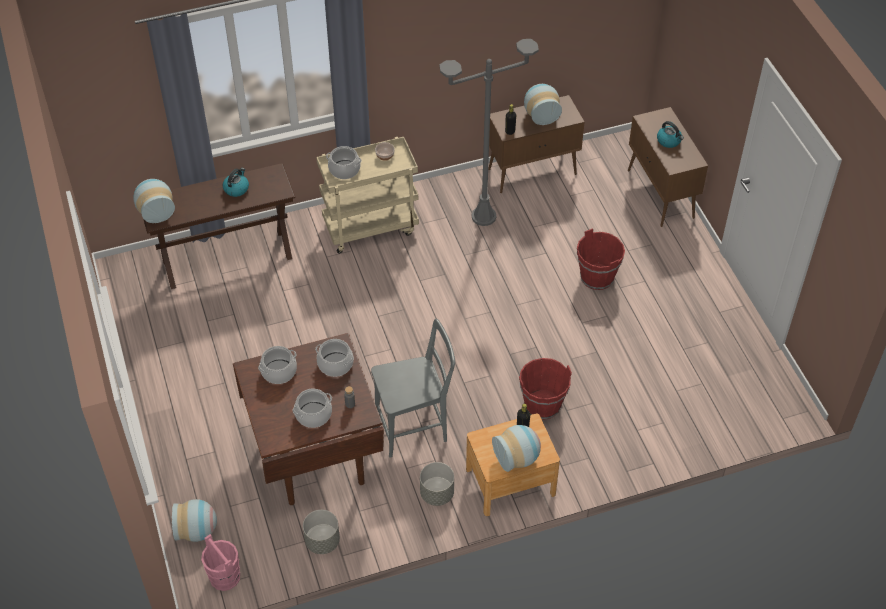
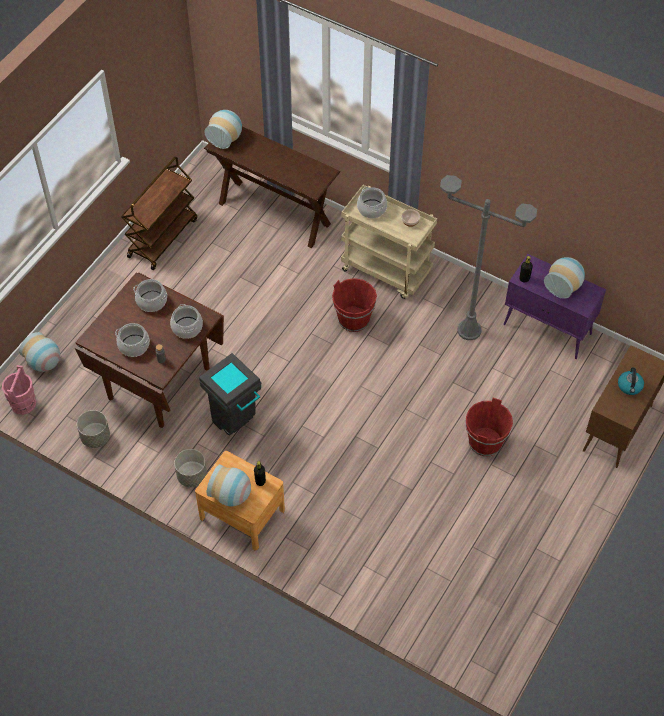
camera: 50 degrees right, 5 degrees up
kettle [223,168,249,197] -> none
grey chair [371,319,455,458] -> grey trash can [199,353,261,435]
brown cabinet [488,95,585,193] -> purple cabinet [504,254,606,359]
red bucket [519,358,572,420] -> red bucket moved to [332,278,377,332]
none -> brown cart [122,157,197,270]

